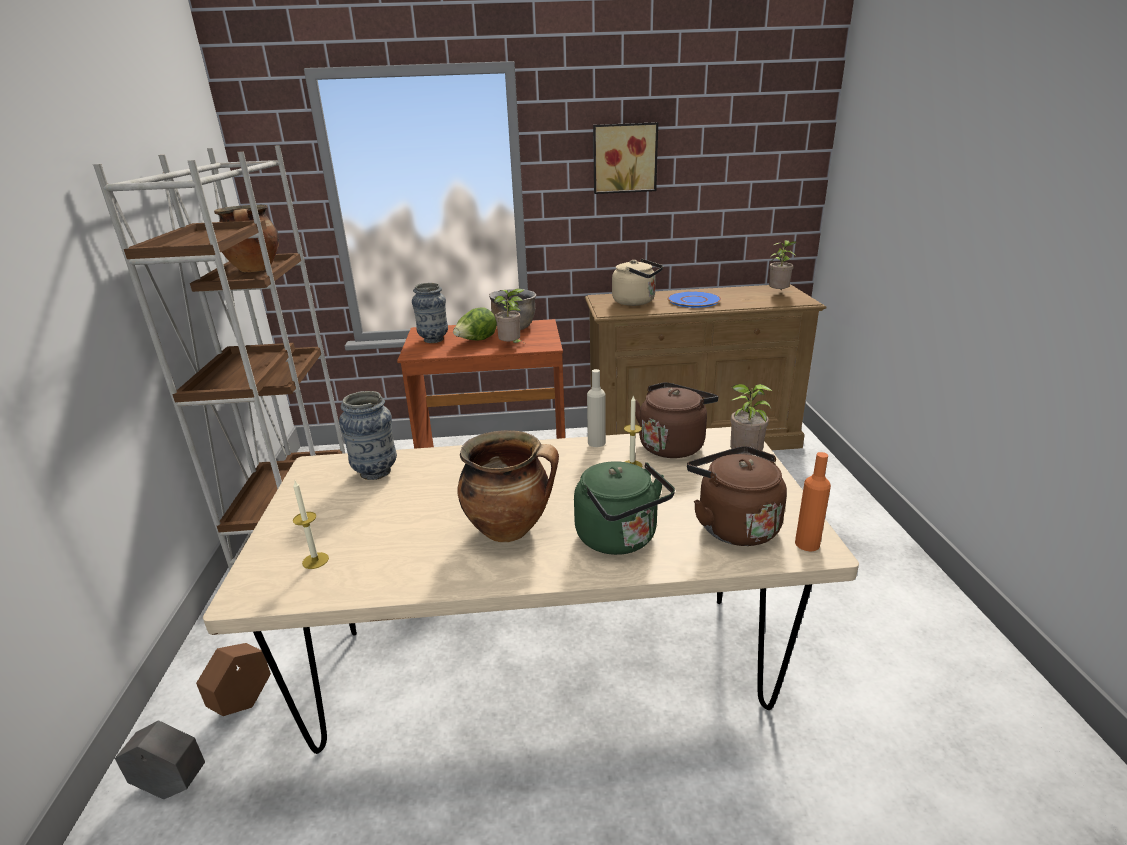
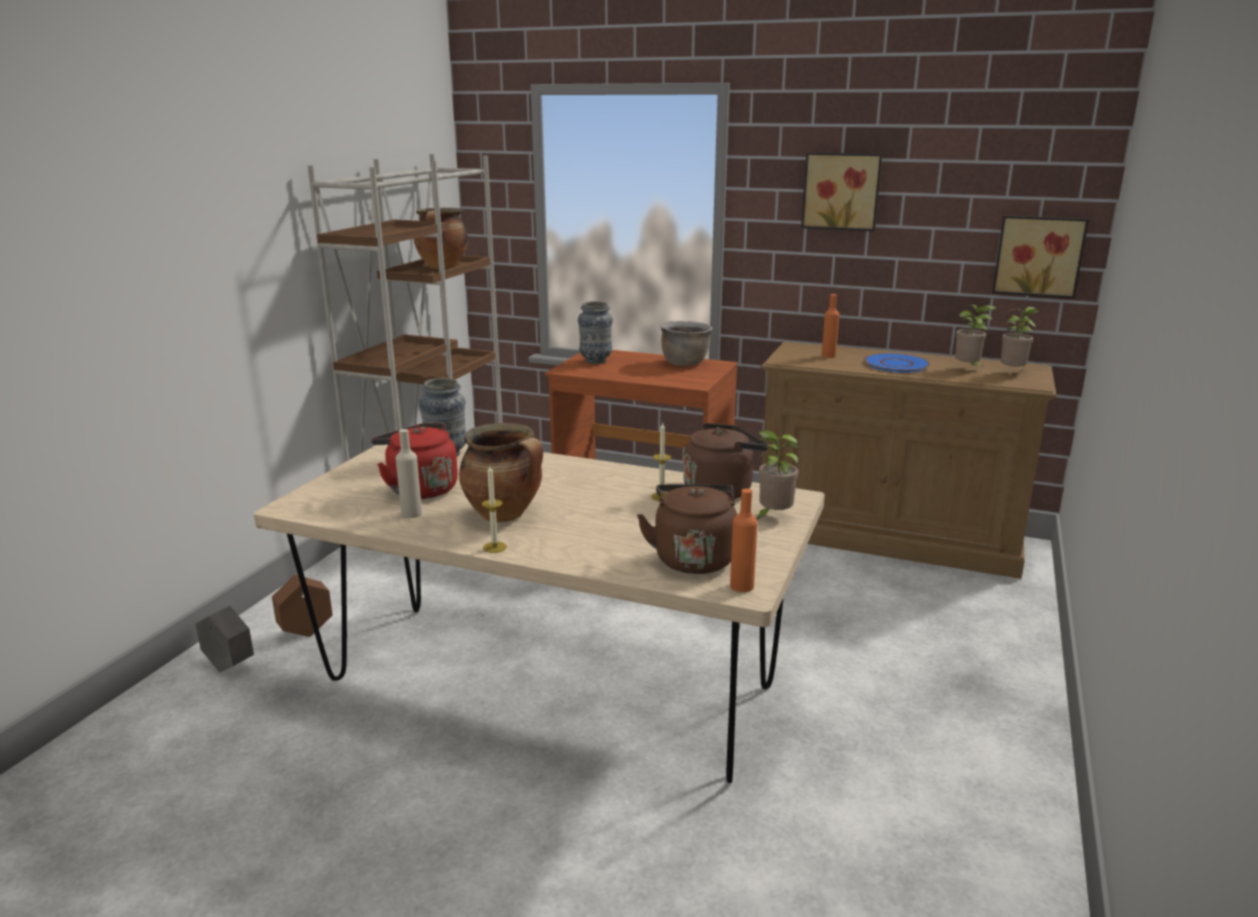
camera: 25 degrees right, 5 degrees down
candle [293,481,329,569] -> candle moved to [482,466,507,553]
lettuce [453,308,497,341] -> none
potted plant [494,288,525,343] -> potted plant moved to [955,305,996,369]
green kettle [574,461,675,555] -> none
beige bottle [587,369,606,447] -> beige bottle moved to [396,429,422,518]
beige kettle [612,259,663,306] -> orange bottle [821,294,839,358]
none -> red kettle [371,423,458,499]
none -> picture [992,215,1089,299]

